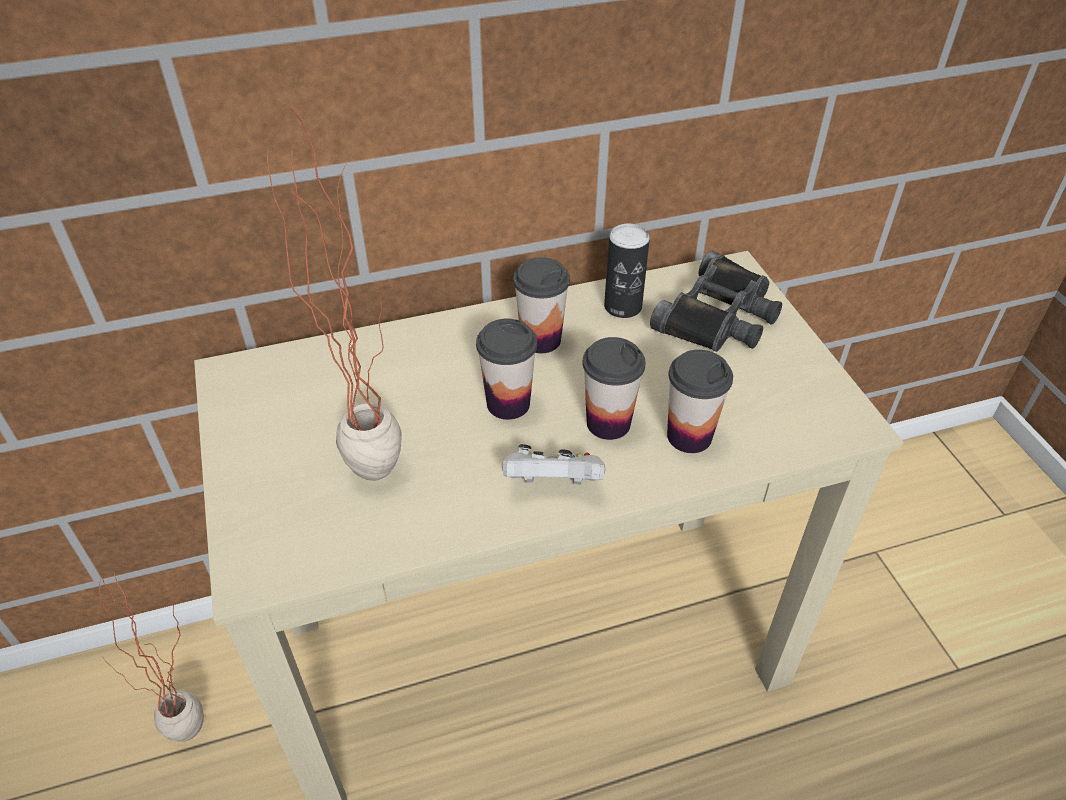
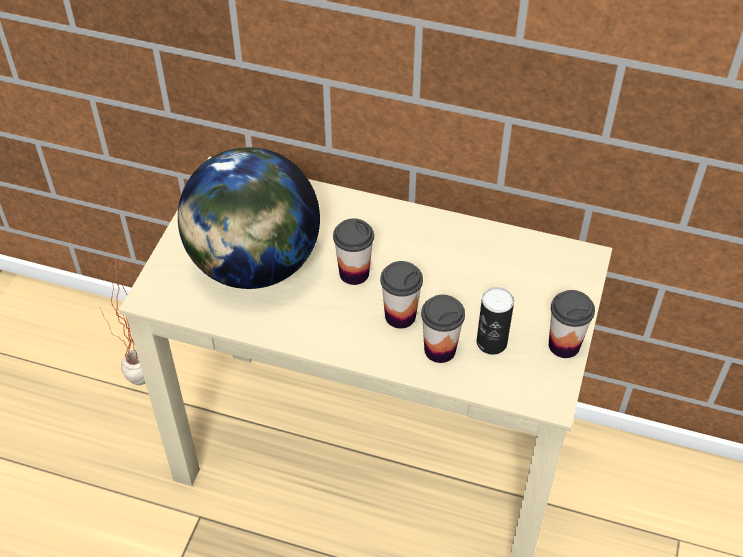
camera: 35 degrees right, 5 degrees up
potted plant [267,105,402,481] -> globe [178,147,320,289]
white game controller [502,444,606,485] -> none
cup [513,257,570,353] -> cup moved to [549,290,595,358]
can [604,223,650,318] -> can moved to [477,287,514,355]
black binoculars [650,251,782,352] -> none

